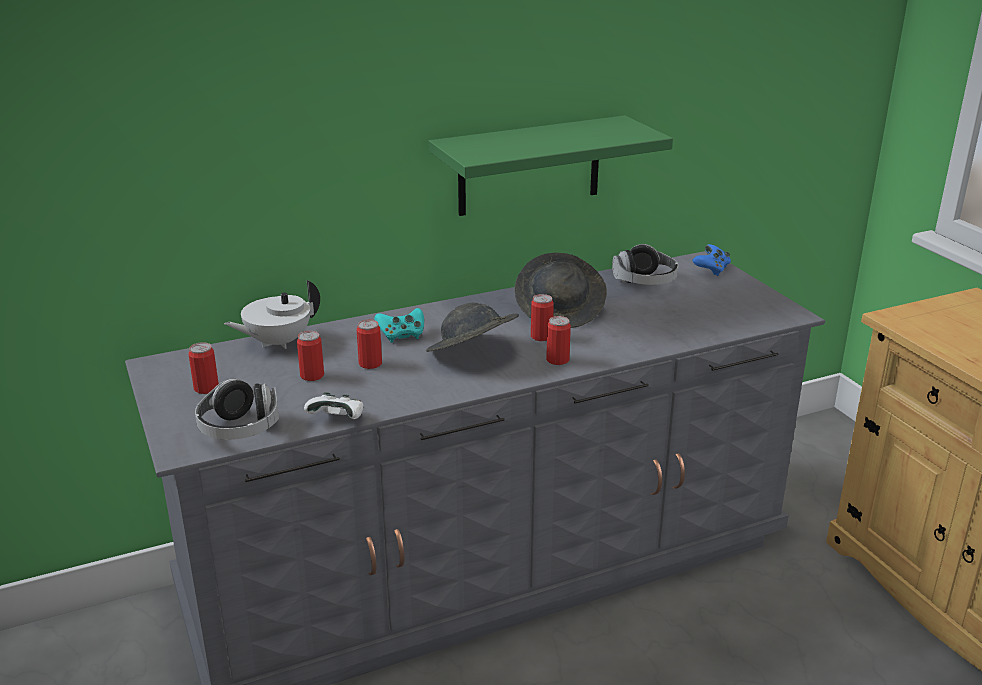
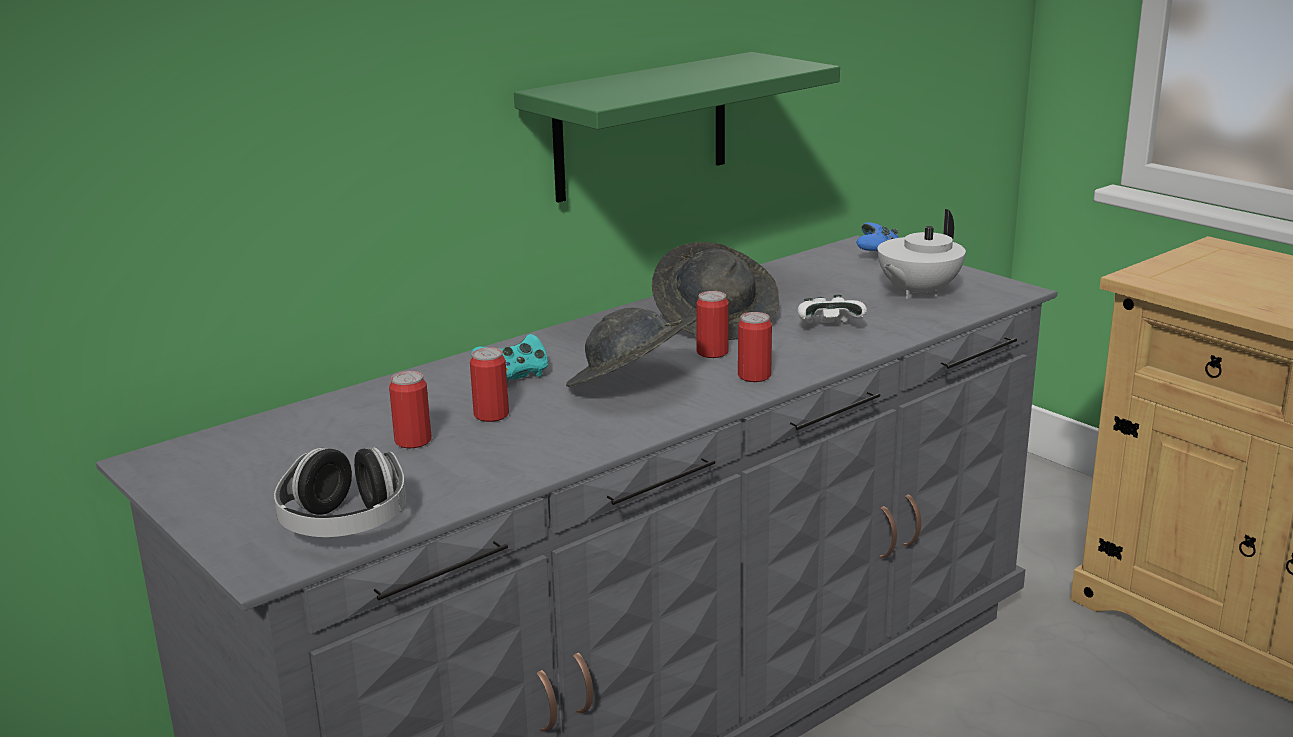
camera: 15 degrees left, 5 degrees down
can [189,342,219,394] -> none
white teapot [224,280,320,349] -> white teapot moved to [877,209,966,299]
white game controller [304,392,363,419] -> white game controller moved to [797,294,867,324]
headphones [612,244,678,285] -> none

